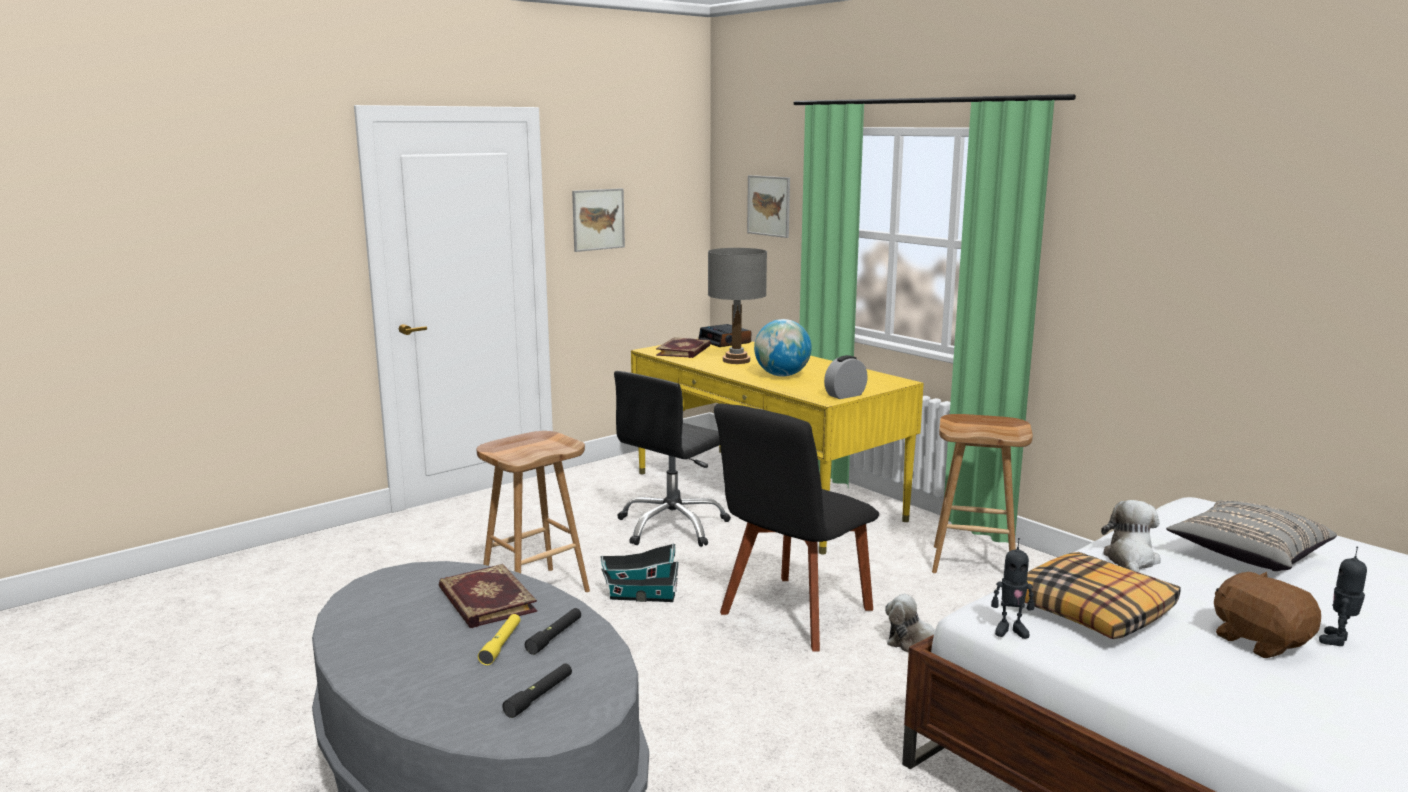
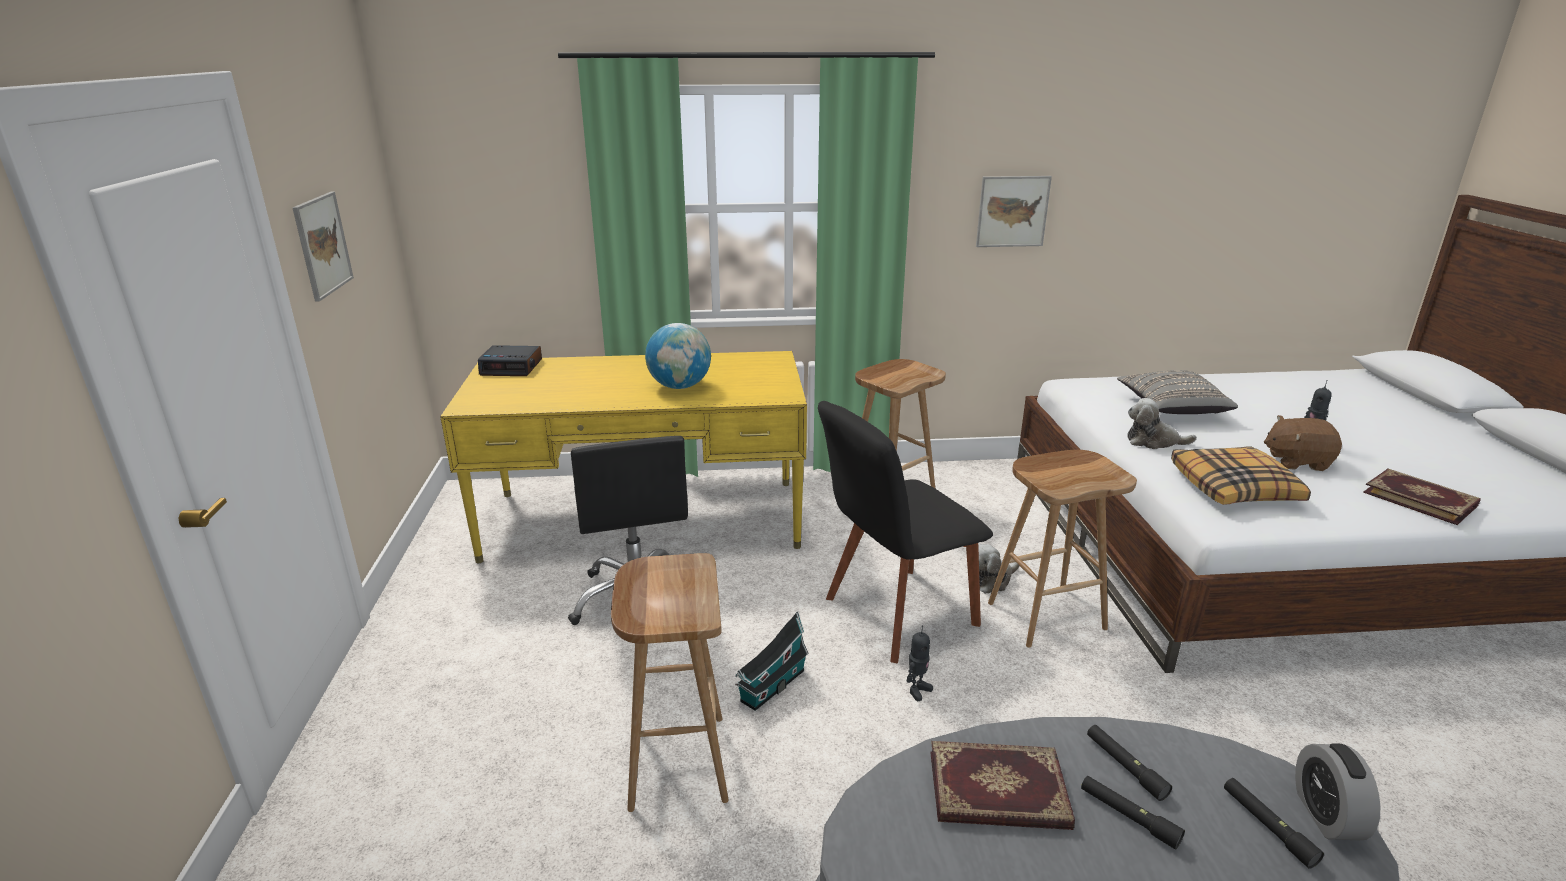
camera: 55 degrees left, 10 degrees up
yellow flashlight [478,614,520,665] -> black flashlight [1081,776,1185,850]
book [656,337,711,358] -> book moved to [1363,469,1481,525]
grey table lamp [708,248,767,364] -> none
black chair [714,403,879,651] -> black chair turned 75 degrees clockwise [818,401,993,664]
picture [747,175,790,238] -> picture moved to [976,176,1052,247]
alarm clock [824,355,868,399] -> alarm clock moved to [1295,743,1381,840]
toy robot [991,538,1035,639] -> toy robot moved to [907,626,933,701]
plush toy [1101,500,1161,572] -> plush toy turned 45 degrees counterclockwise [1127,398,1197,449]
none -> brown stool [988,450,1137,648]

